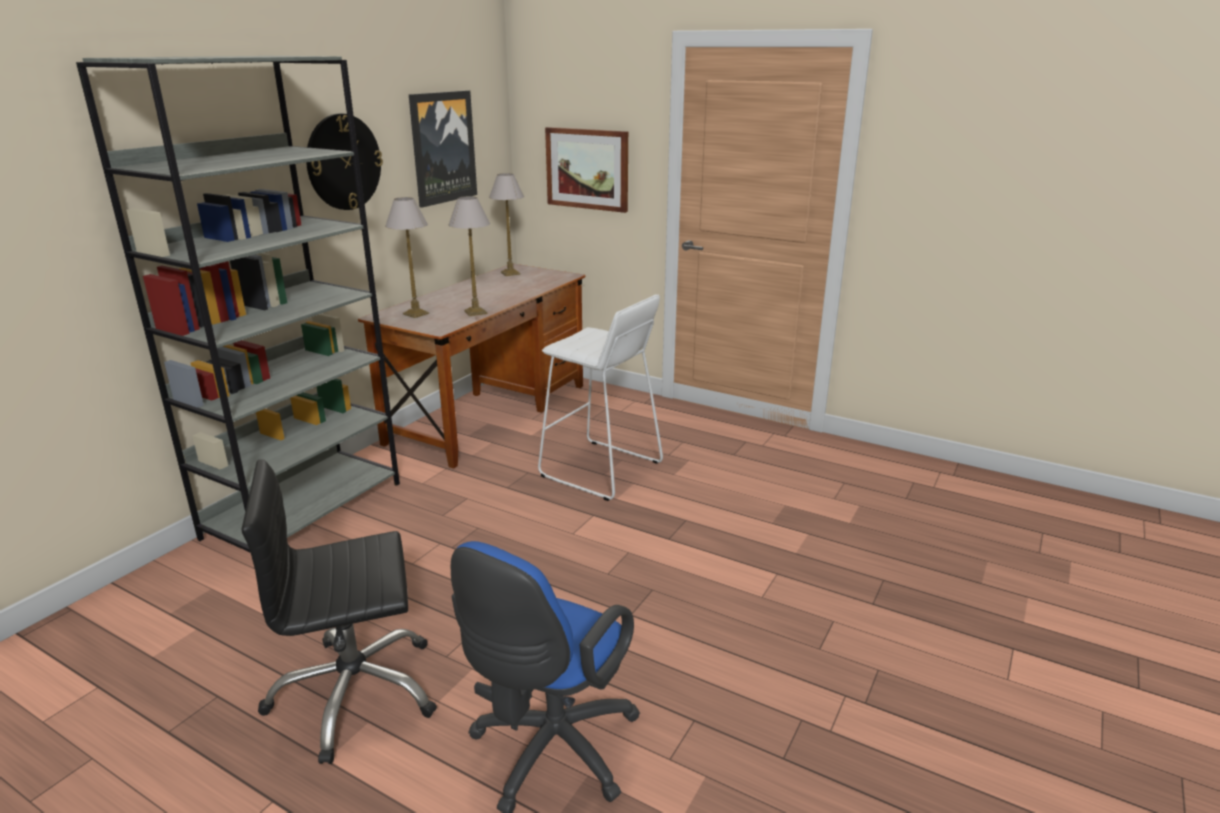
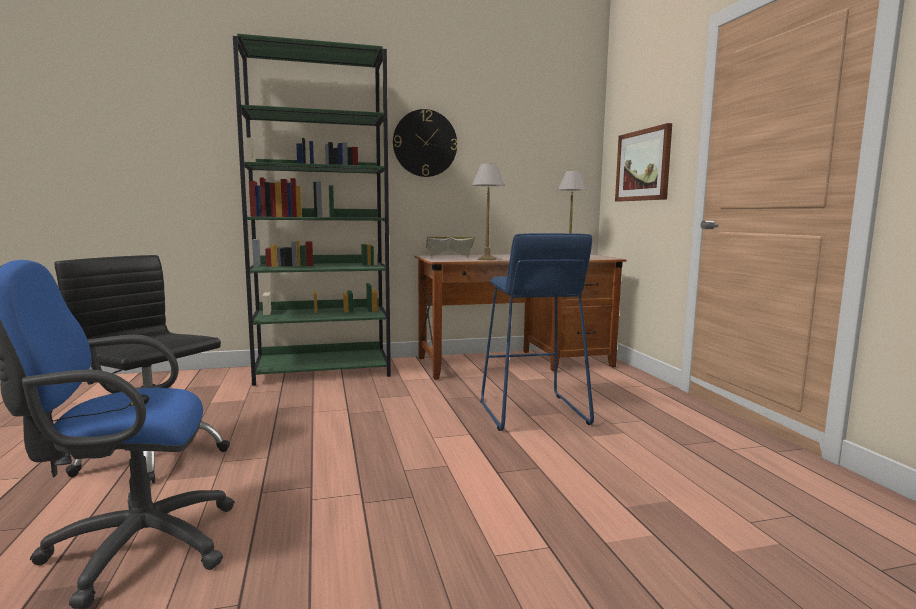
camera: 45 degrees right, 15 degrees down
grey bookcase [76,56,400,552] -> green bookcase [233,34,391,386]
table lamp [385,197,429,318] -> book [426,236,475,256]
picture [409,90,477,208] -> none
white stool [538,295,663,501] -> blue stool [481,233,594,431]

